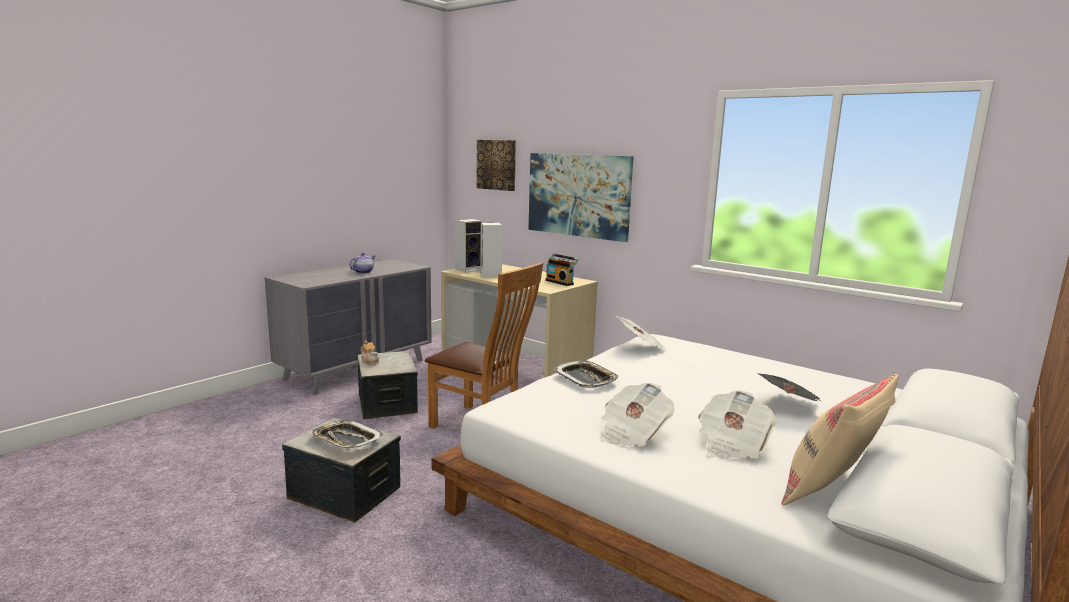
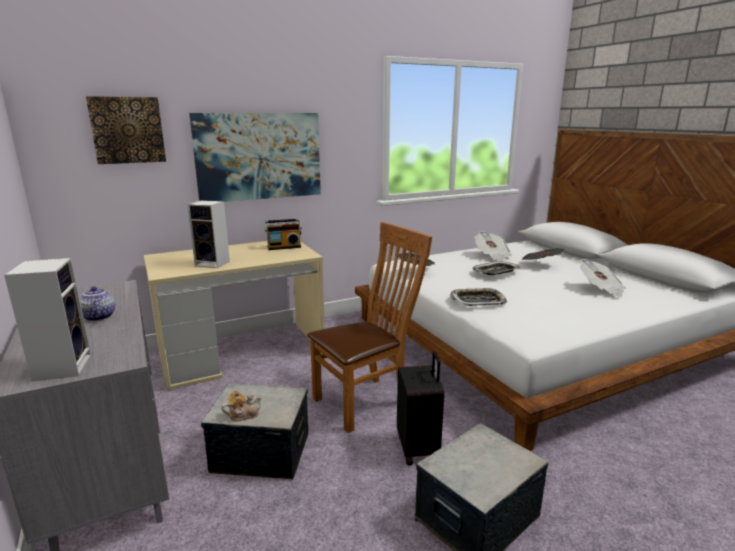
camera: 65 degrees left, 5 degrees up
tray [310,420,384,450] -> tray moved to [472,261,520,275]
speaker [455,219,483,273] -> speaker moved to [4,258,91,382]
newspaper [600,383,674,447] -> newspaper moved to [474,231,512,261]
beige pillow [782,374,899,505] -> none
none -> black suitcase [397,351,444,465]

